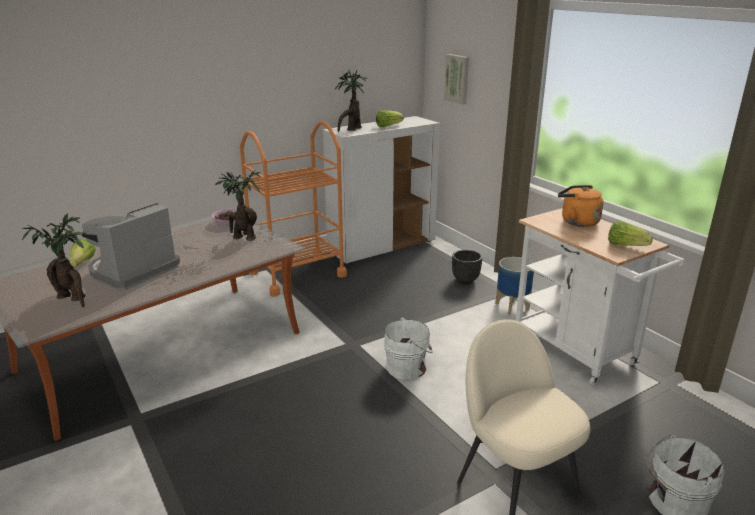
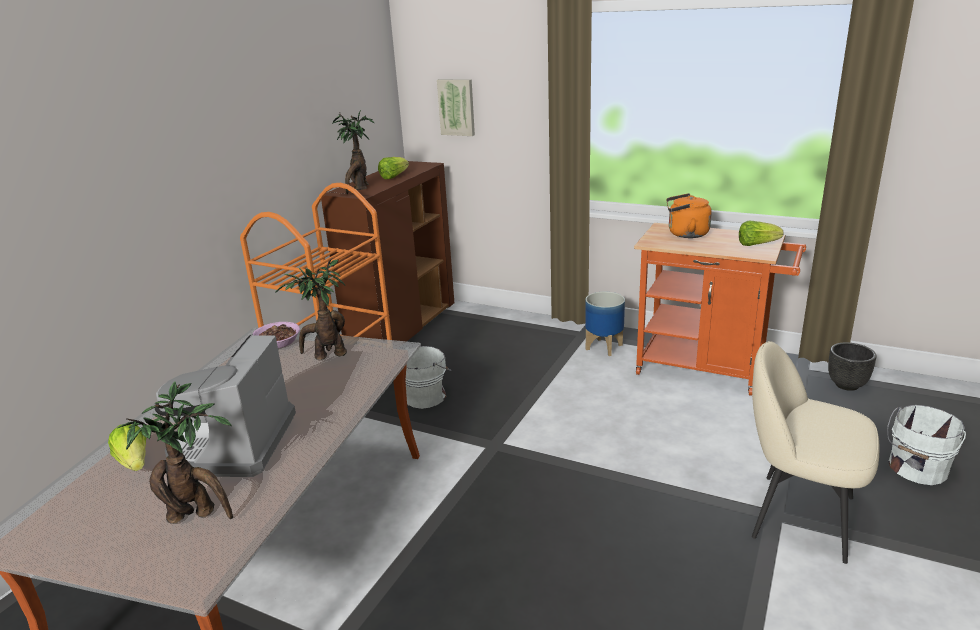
camera: 30 degrees left, 0 degrees up
white cabinet [323,116,440,264] -> brown cabinet [321,161,454,341]
white bucket [384,317,432,379] -> white bucket moved to [405,346,451,409]
black planter [452,250,482,284] -> black planter moved to [828,342,876,391]
white cart [516,208,685,385] -> orange cart [634,223,806,396]

